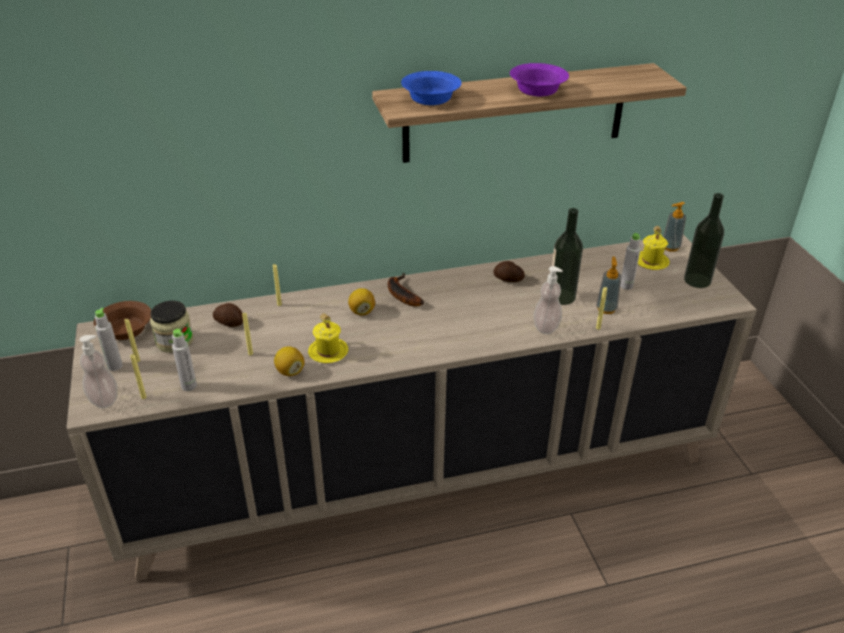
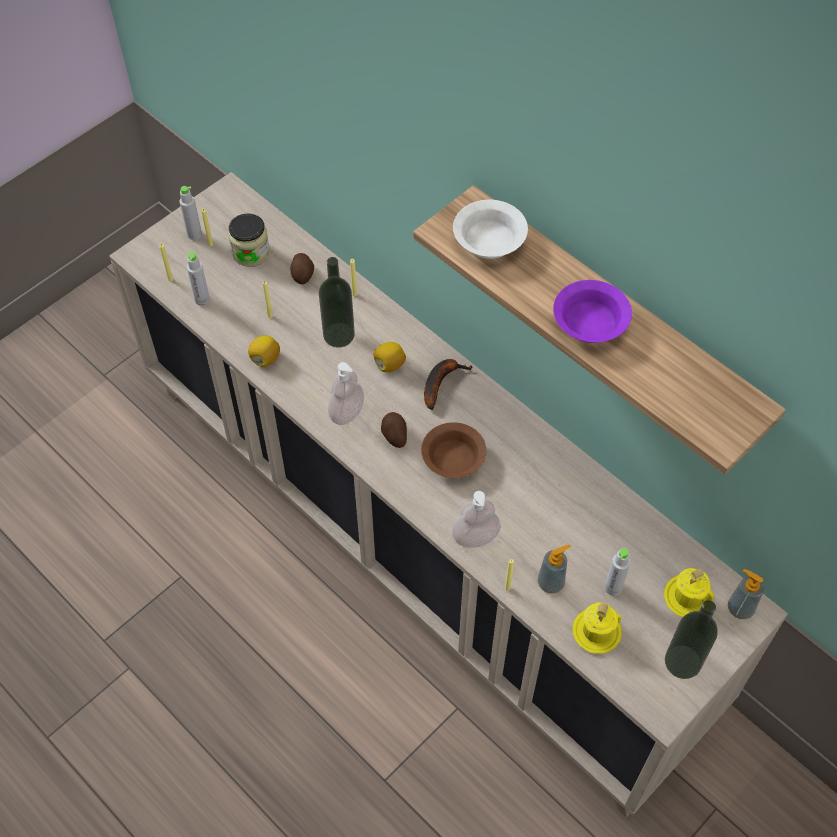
camera: 60 degrees right, 20 degrees up
soap dispenser [80,335,117,408] -> soap dispenser moved to [328,362,364,425]
brown bowl [94,301,151,340] -> brown bowl moved to [421,422,486,478]
yellow mug [308,313,348,363] -> yellow mug moved to [572,602,622,654]
blue bowl [401,71,462,105] -> white bowl [453,200,528,259]
potato [494,261,525,282] -> potato moved to [381,412,407,448]
bottle [552,208,583,305] -> bottle moved to [319,257,355,348]

